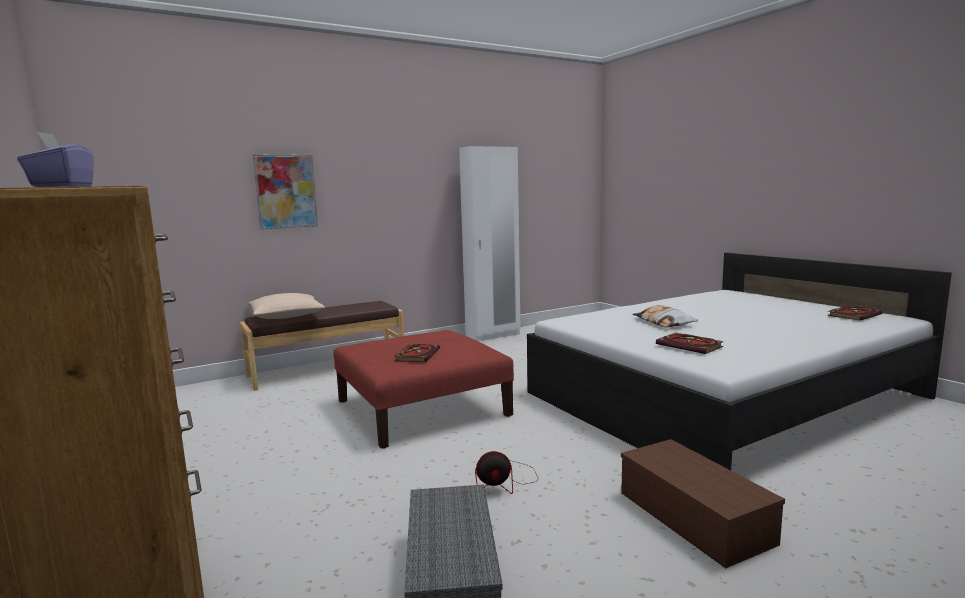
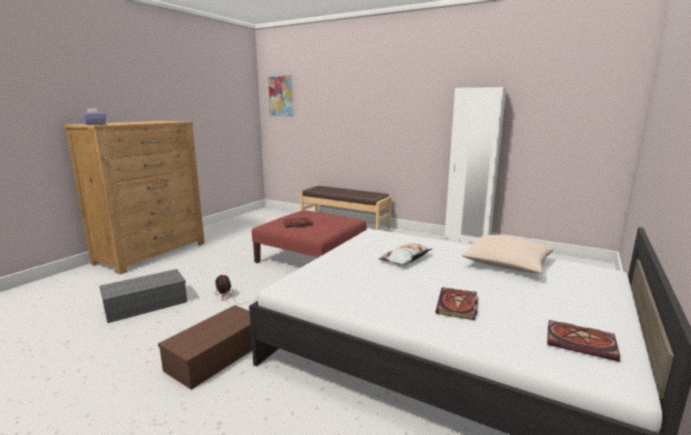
camera: 60 degrees right, 5 degrees up
beige pillow [248,293,325,319] -> beige pillow moved to [461,235,554,273]
picture [253,155,318,229] -> picture moved to [268,75,294,116]
book [656,333,724,354] -> book moved to [436,287,478,320]

